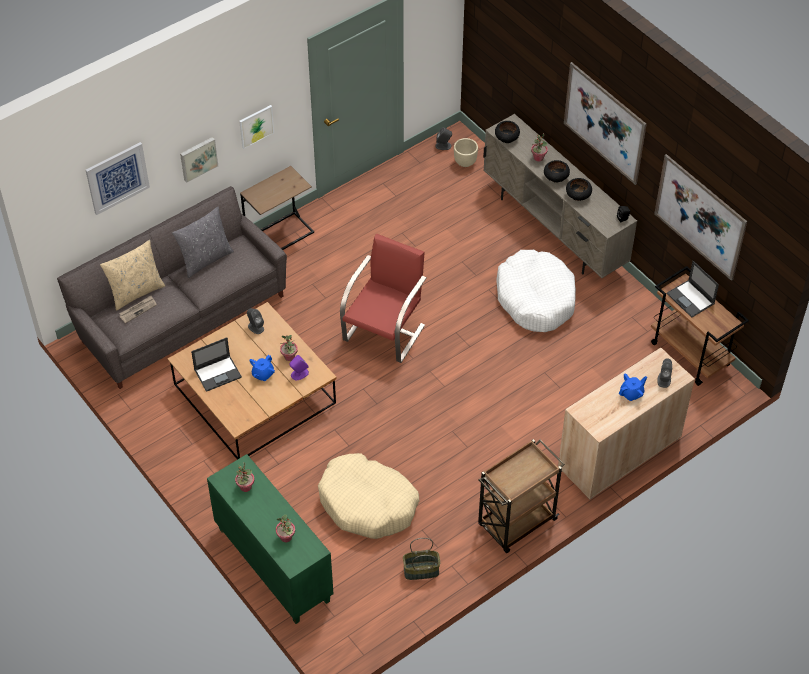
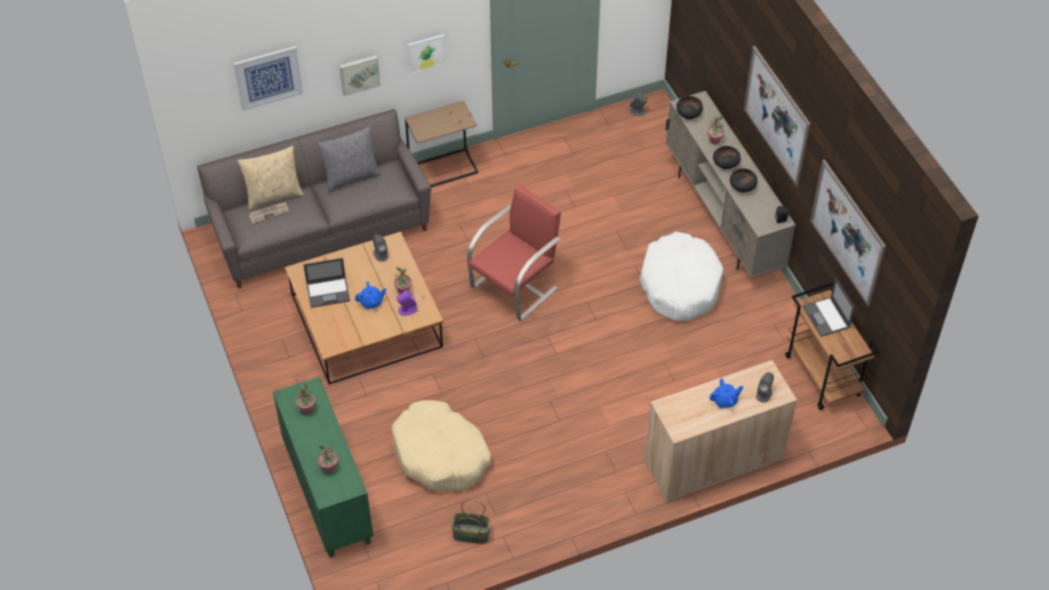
camera: 15 degrees right, 0 degrees up
blue teapot [249,355,275,381] -> blue teapot turned 150 degrees counterclockwise [355,282,386,309]
beige planter [454,138,478,167] -> none
brown cart [478,439,565,553] -> none

